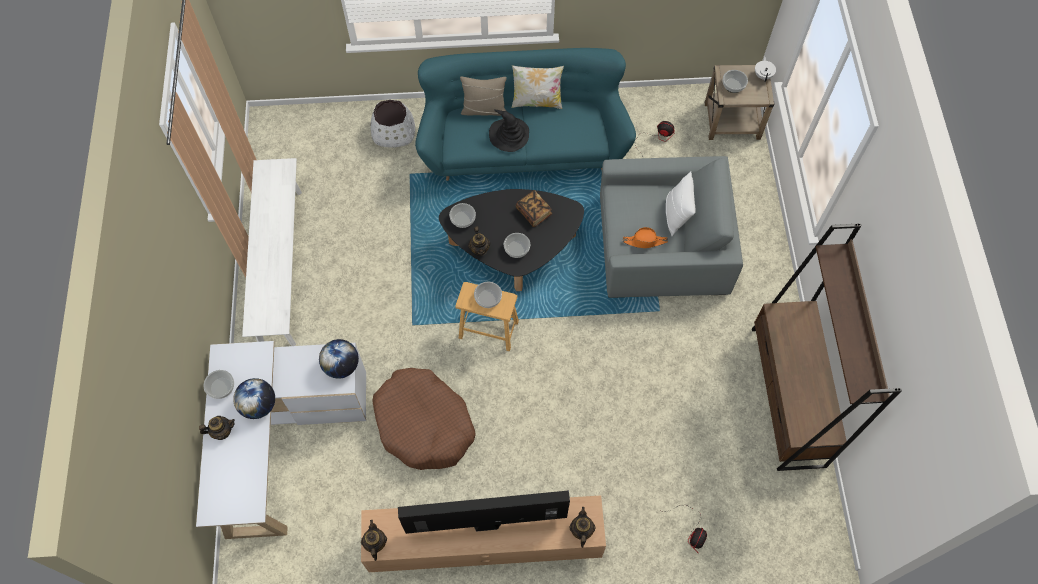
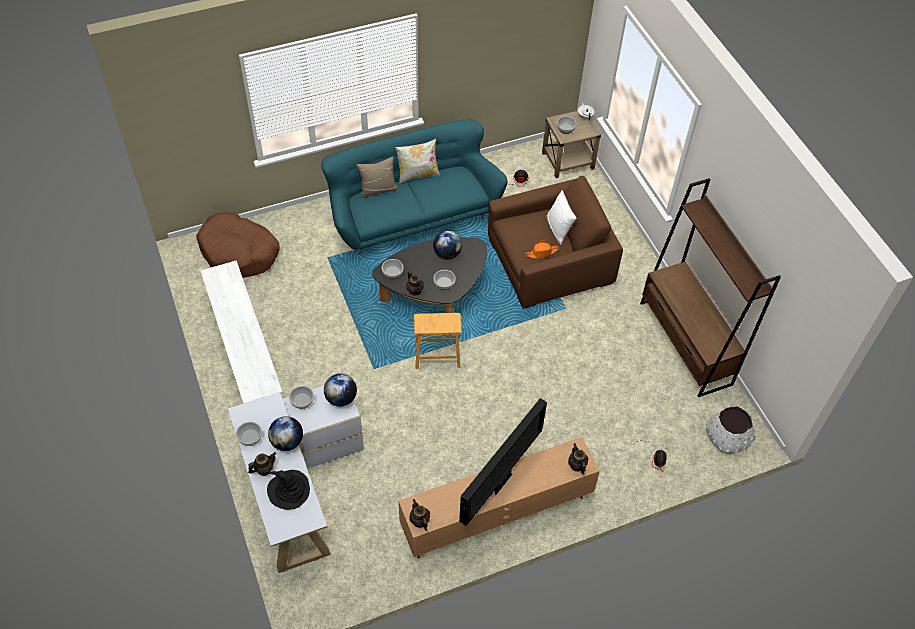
camera: 20 degrees left, 10 degrees down
white planter [370,100,415,148] -> white planter moved to [706,406,755,453]
brown dog bed [372,368,476,470] -> brown dog bed moved to [196,212,280,278]
television [398,490,570,534] -> television turned 150 degrees clockwise [459,398,547,526]
bowl [474,282,502,308] -> bowl moved to [289,386,314,409]
black hat [489,110,529,152] -> black hat moved to [267,470,310,510]
book [516,190,552,227] -> globe [433,231,462,260]
grey armchair [600,156,743,298] -> brown armchair [488,176,623,309]

